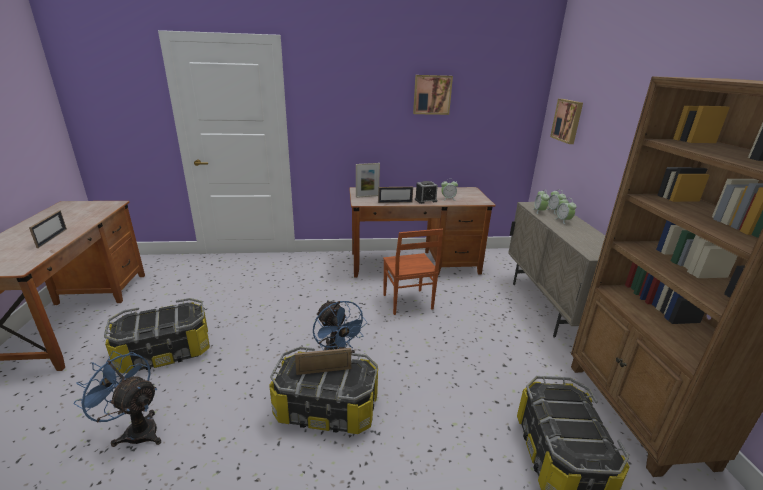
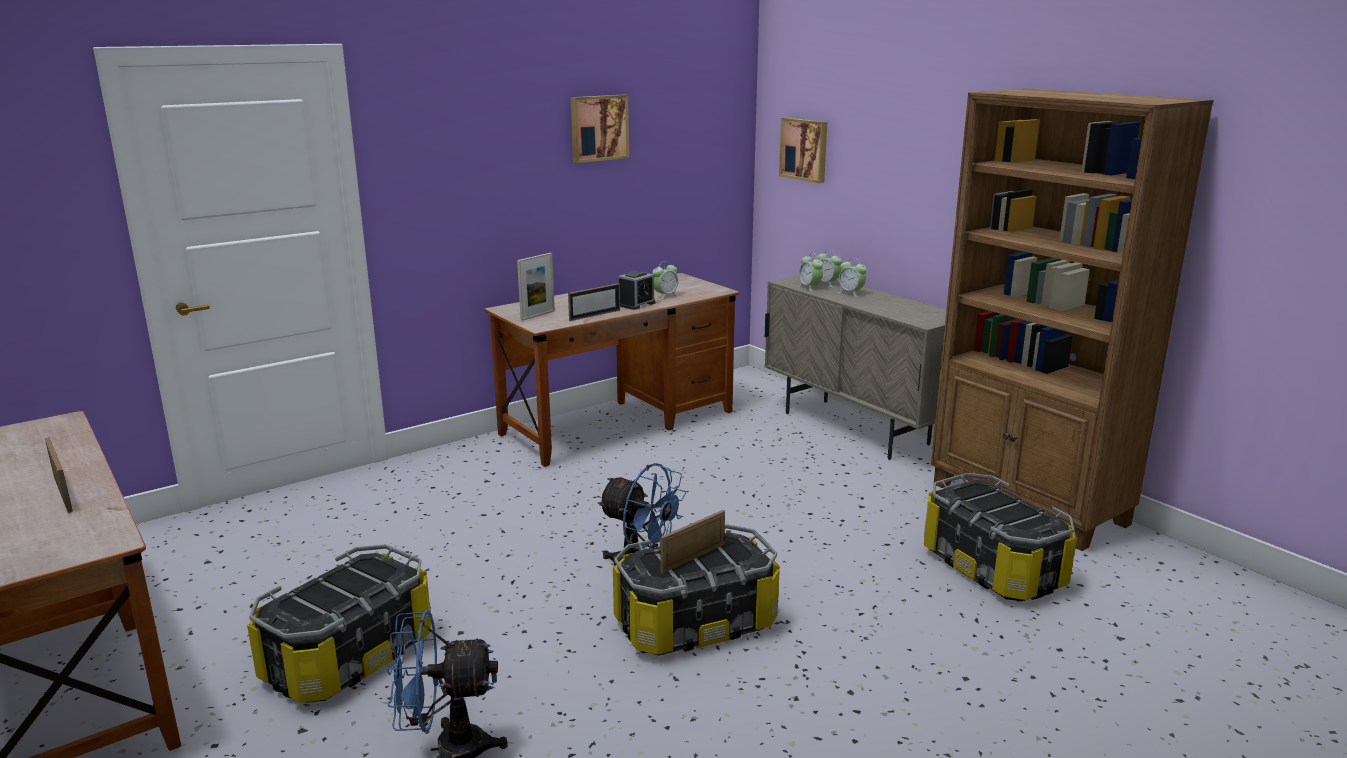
camera: 30 degrees left, 5 degrees down
brown chair [383,229,443,315] -> none

